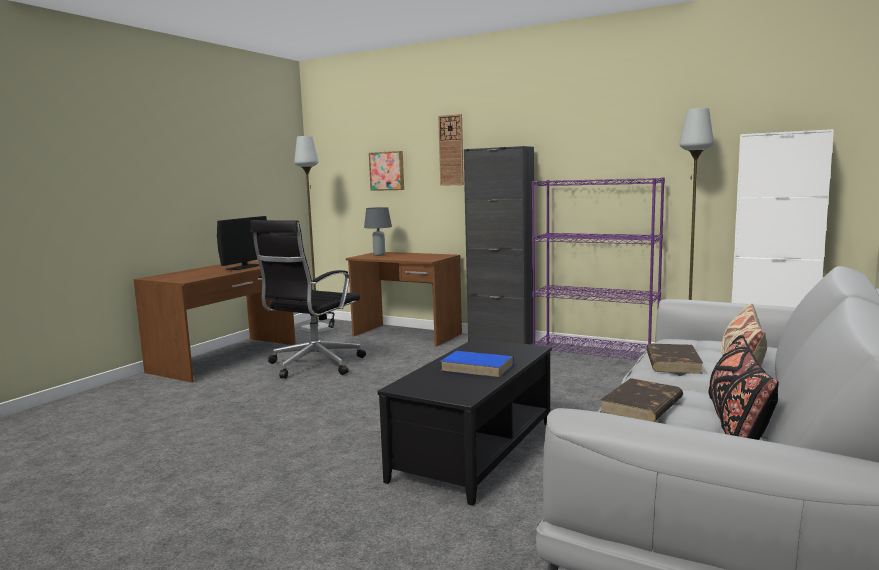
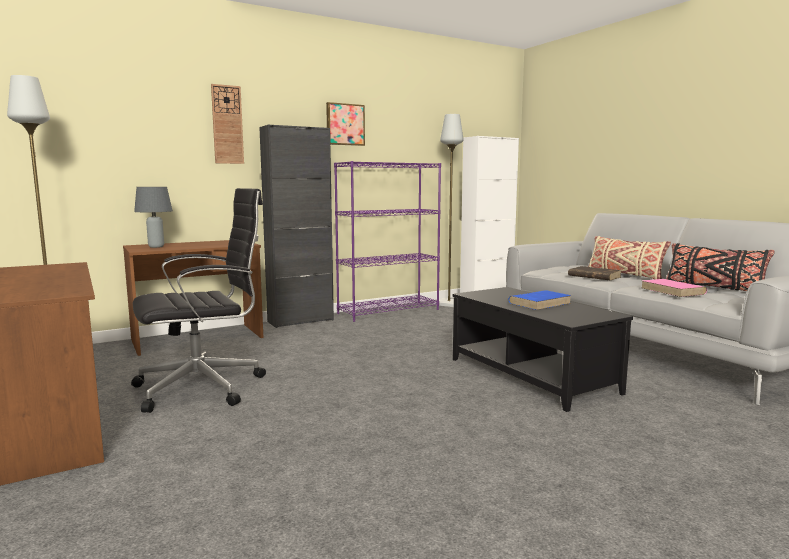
camera: 60 degrees left, 0 degrees up
monitor [217,216,267,270] -> none
black office chair [251,220,366,379] -> black office chair turned 90 degrees counterclockwise [131,188,266,413]
picture [369,151,404,191] -> picture moved to [326,102,365,146]
brown book [600,378,683,422] -> pink book [642,279,707,297]

